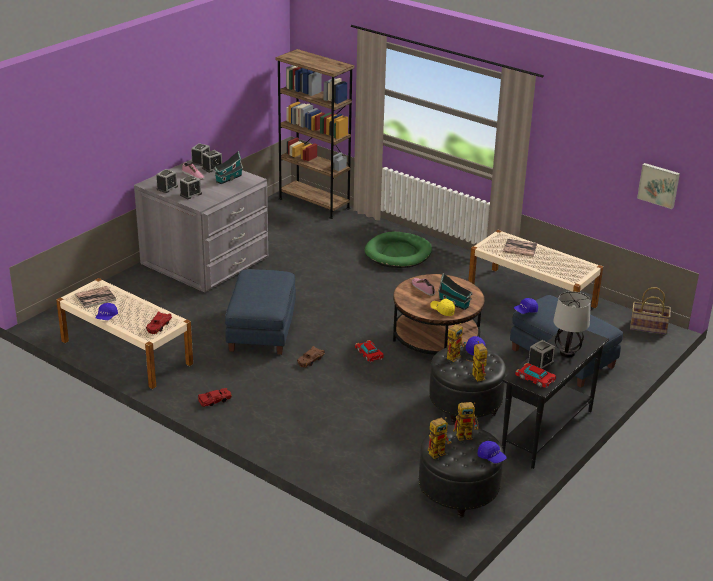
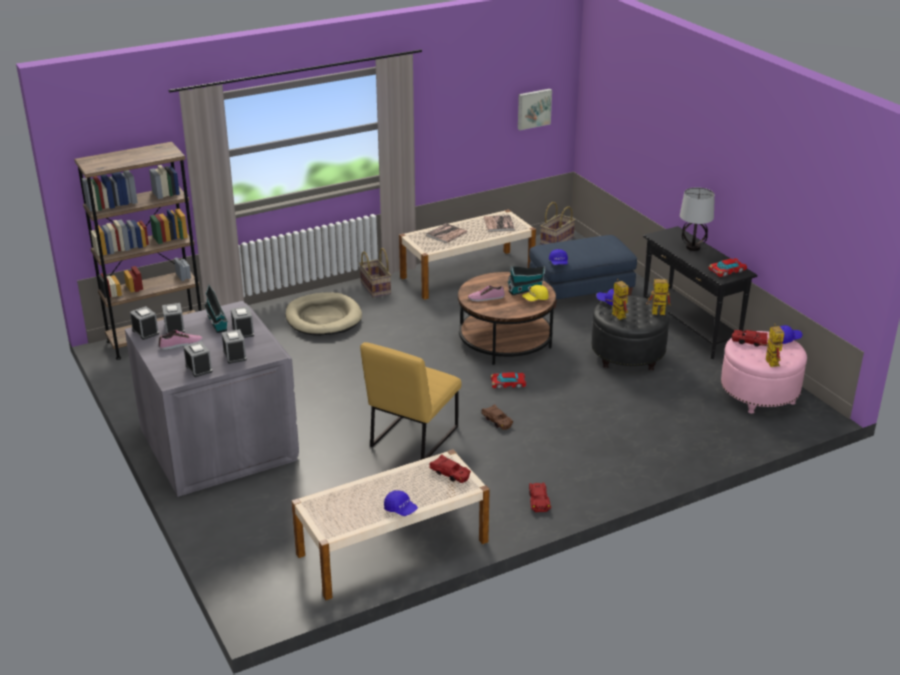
camera: 65 degrees left, 0 degrees up
book [75,286,116,308] -> book moved to [484,215,515,232]
blue ottoman [225,269,296,355] -> yellow chair [360,342,462,460]
green dog bed [364,232,432,268] -> beige dog bed [285,292,362,336]
black ottoman [419,425,504,517] -> pink ottoman [721,331,807,414]
toy robot [453,402,479,441] -> red toy car [732,330,768,347]
alarm clock [528,340,555,369] -> alarm clock moved to [231,306,254,338]
none -> basket [359,248,391,298]

